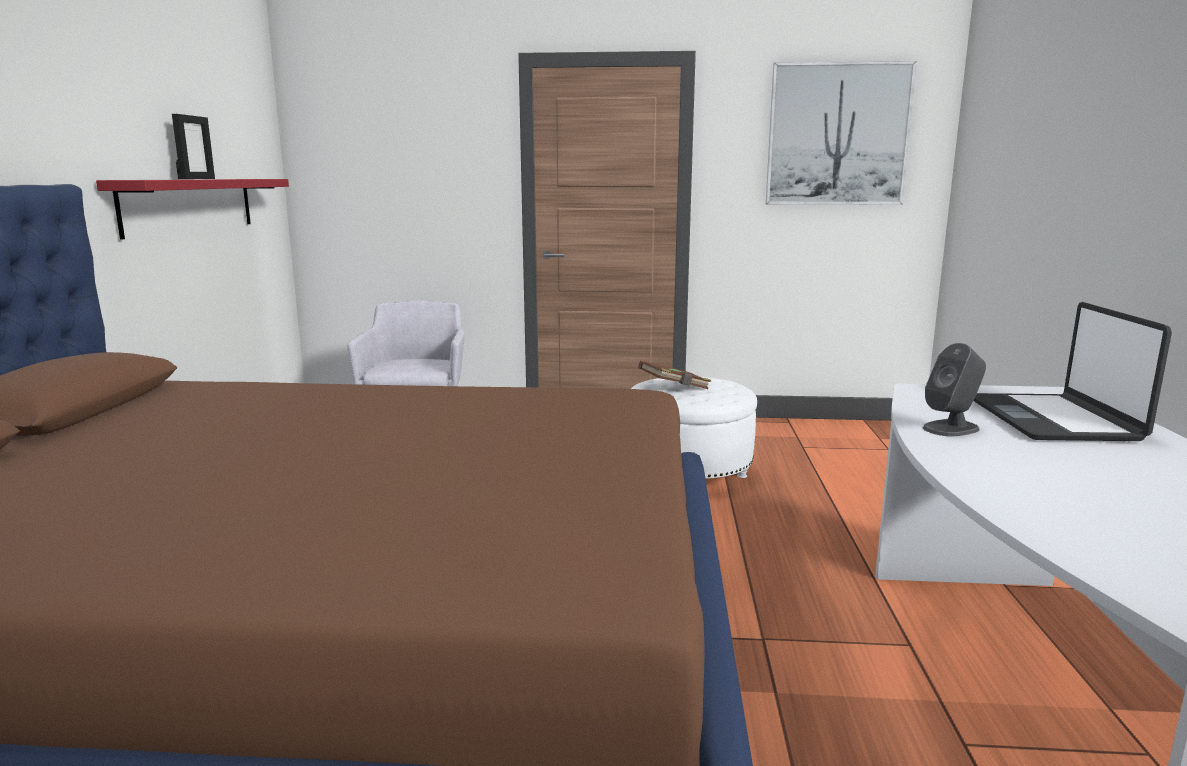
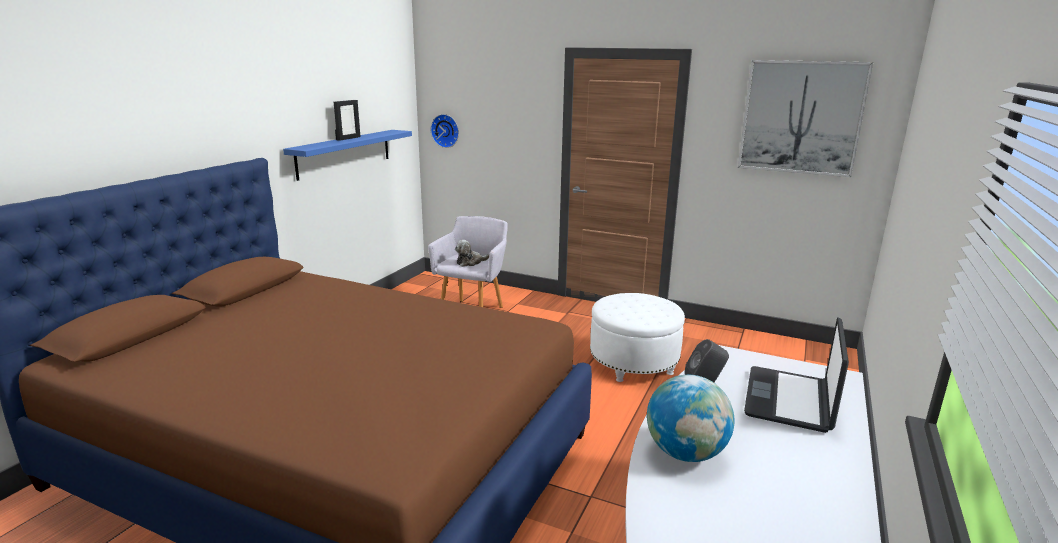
camera: 20 degrees right, 5 degrees up
red shelf [96,179,289,240] -> blue shelf [283,130,412,181]
brown book [638,361,711,389] -> none
none -> wall clock [431,114,459,148]
none -> plush toy [455,240,489,267]
none -> globe [647,375,734,462]

